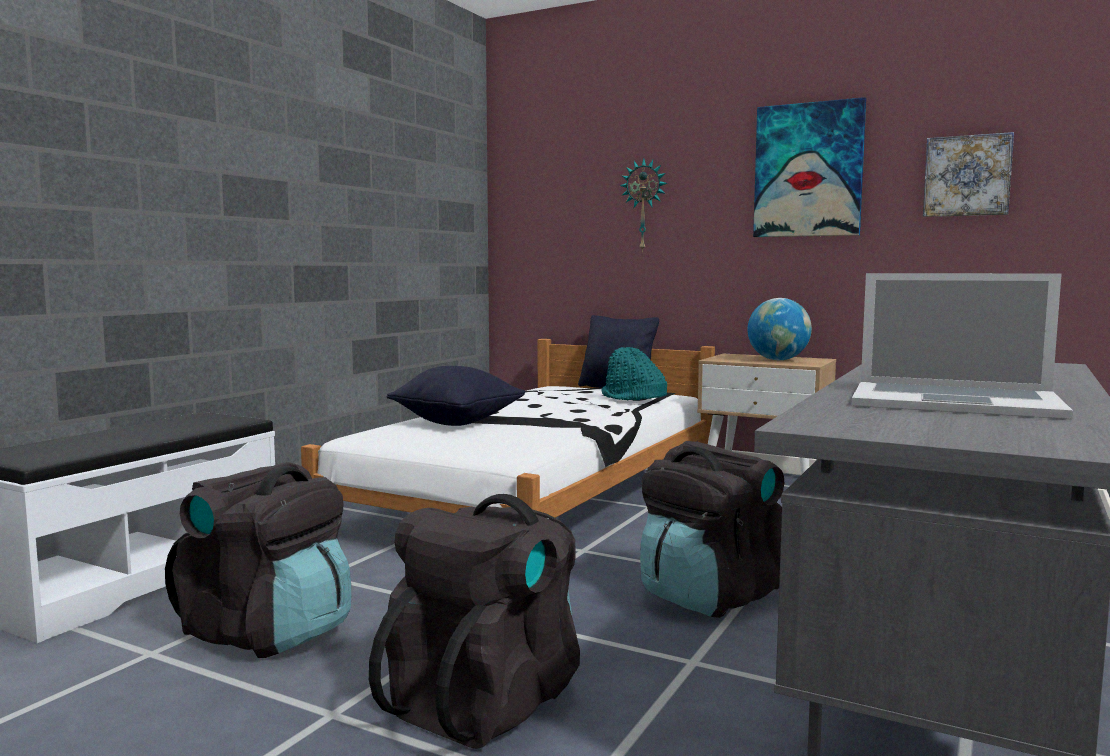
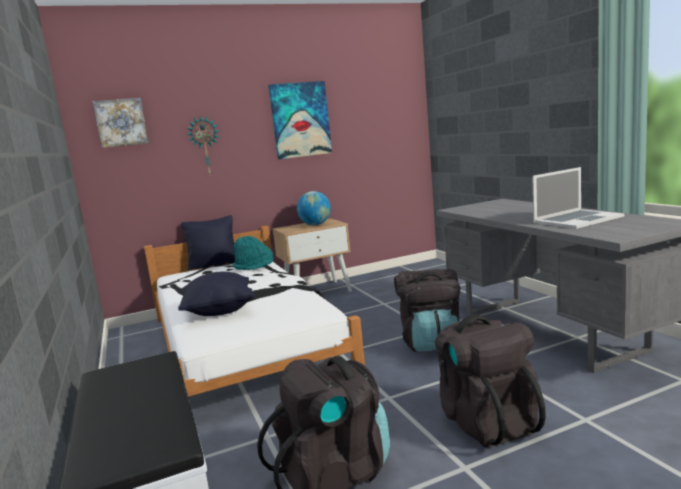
camera: 50 degrees left, 5 degrees up
picture [923,132,1014,217] -> picture moved to [92,98,149,148]

